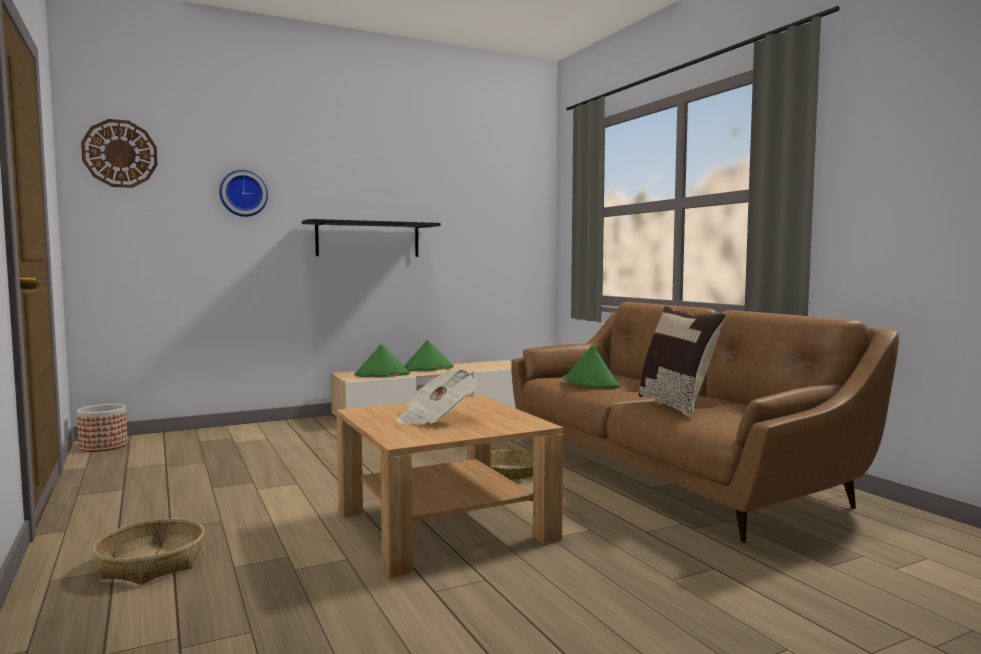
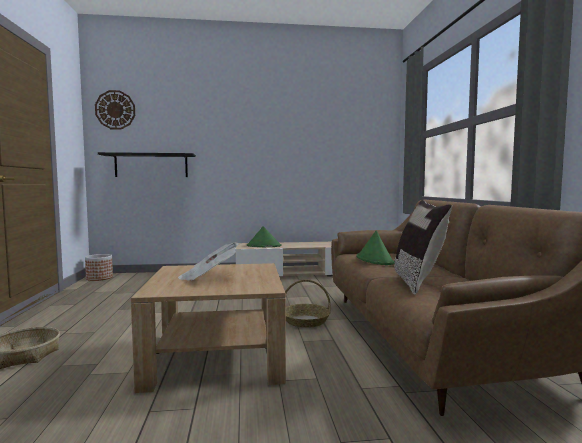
camera: 20 degrees right, 0 degrees up
wall clock [219,170,268,217] -> none
black shelf [302,219,441,257] -> black shelf moved to [98,152,196,177]
green hat [404,340,454,371] -> none

